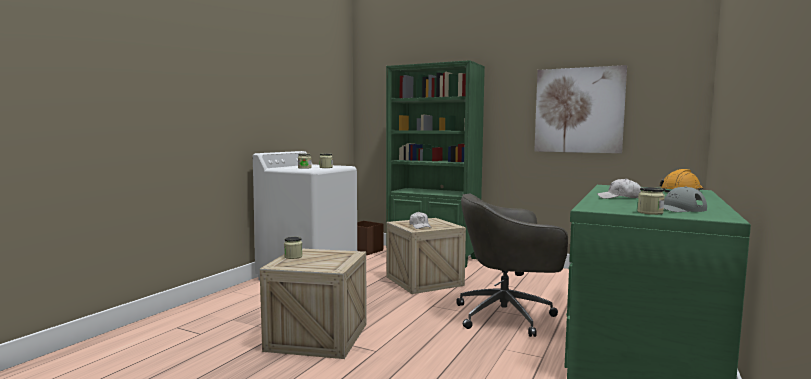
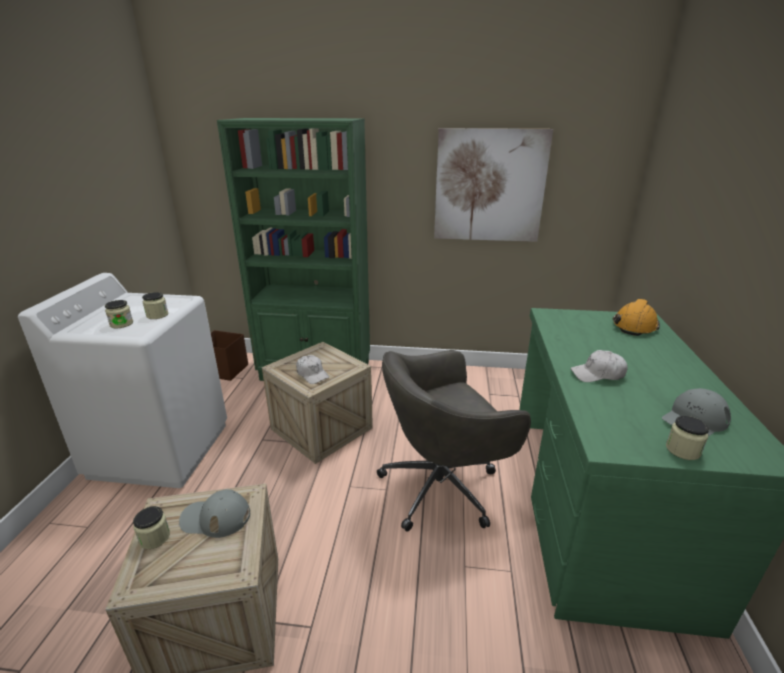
camera: 20 degrees left, 20 degrees up
none -> grey cap [179,489,250,538]

